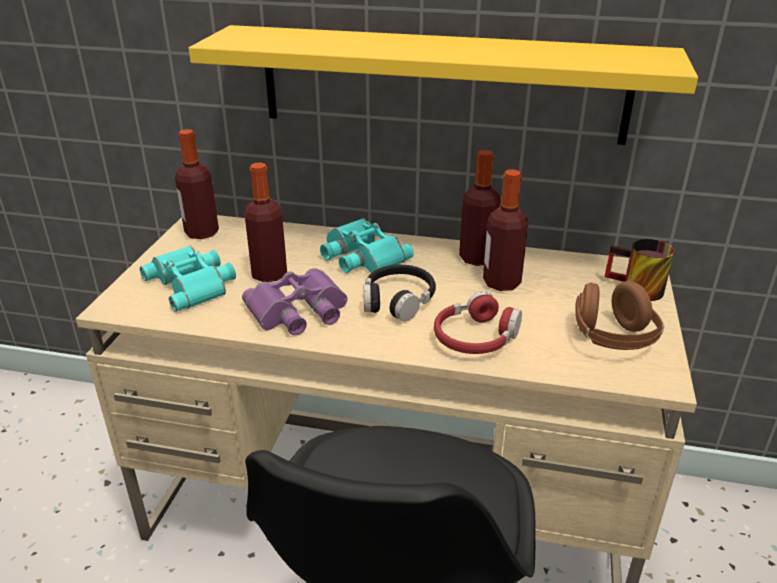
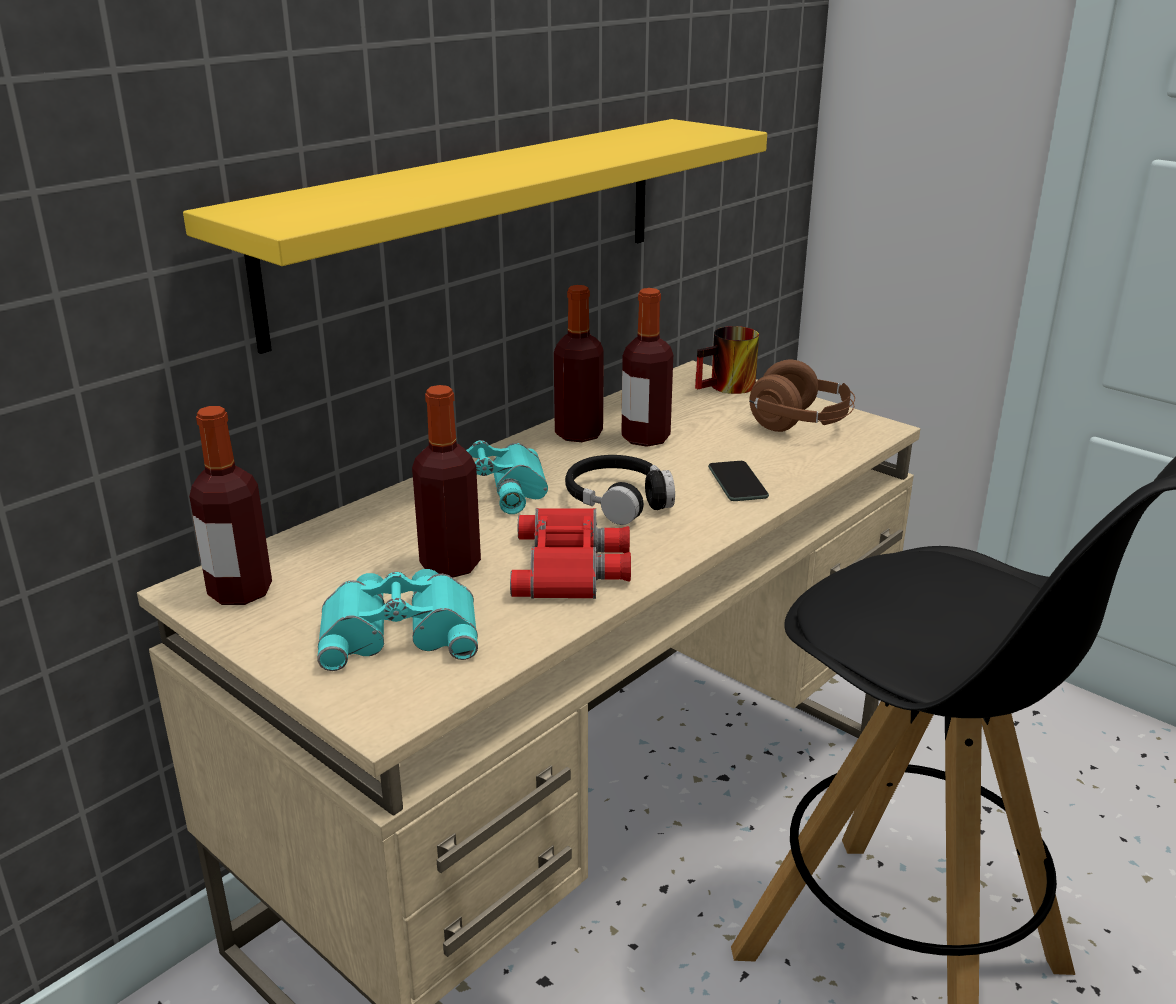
camera: 60 degrees left, 5 degrees down
purple binoculars [242,268,348,335] -> red binoculars [510,508,631,599]
red headphones [434,291,522,354] -> phone [708,461,769,501]

